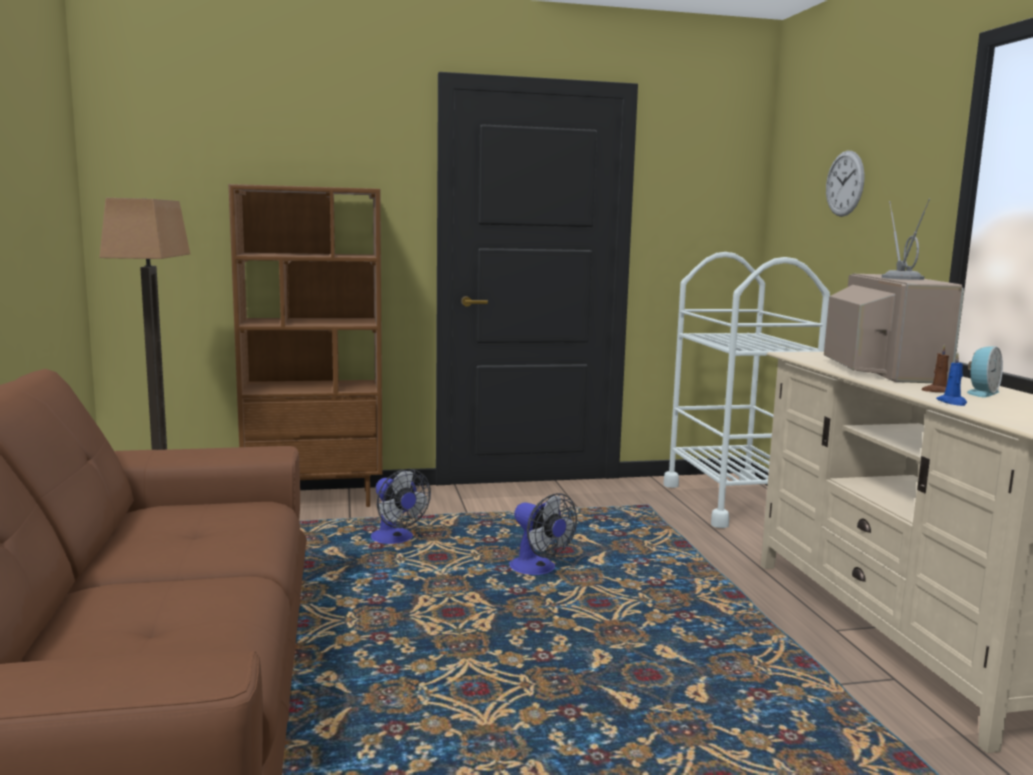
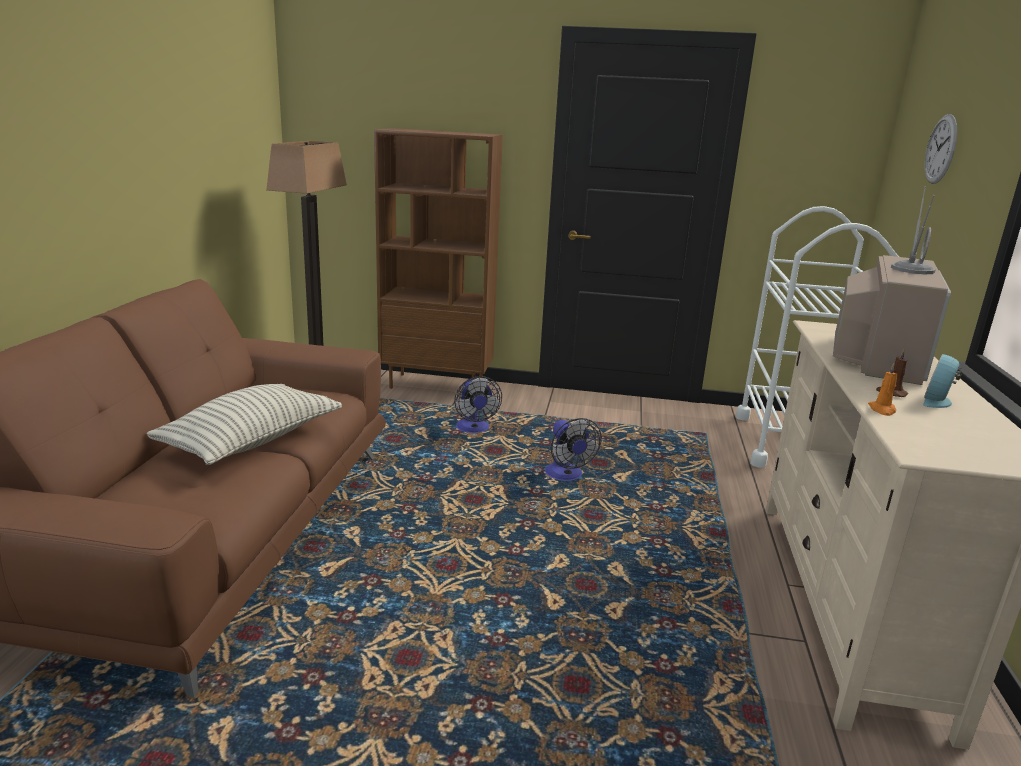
camera: 20 degrees right, 10 degrees up
blue candle [936,353,967,406] -> orange candle [868,363,897,416]
alarm clock [967,347,1003,397] -> alarm clock turned 150 degrees clockwise [923,354,962,408]
none -> pillow [147,384,342,465]

